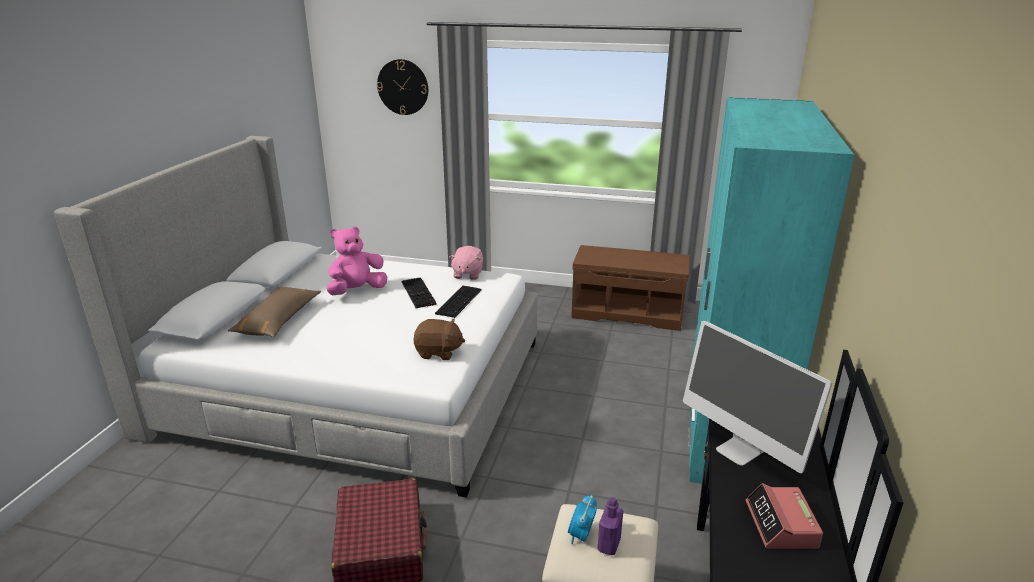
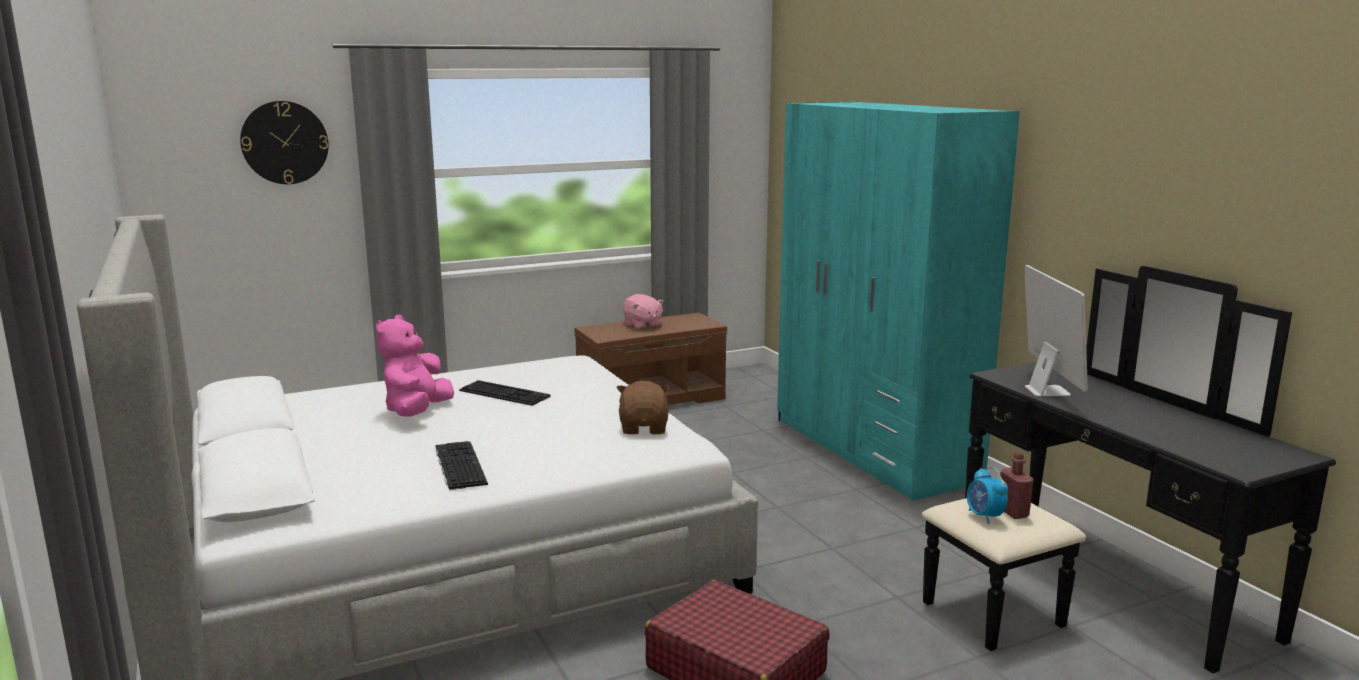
camera: 40 degrees left, 10 degrees down
brown pillow [228,287,321,337] -> none
brown plush toy [414,319,465,360] -> brown plush toy turned 60 degrees counterclockwise [617,381,670,434]
keyboard [435,286,482,318] -> keyboard moved to [436,441,488,490]
pink plush toy [449,246,483,280] -> pink plush toy moved to [623,294,664,330]
purple bottle [598,497,623,555] -> red bottle [1000,452,1034,519]
monitor [683,321,832,473] -> monitor turned 105 degrees counterclockwise [1024,265,1088,397]
alarm clock [746,483,823,549] -> none

